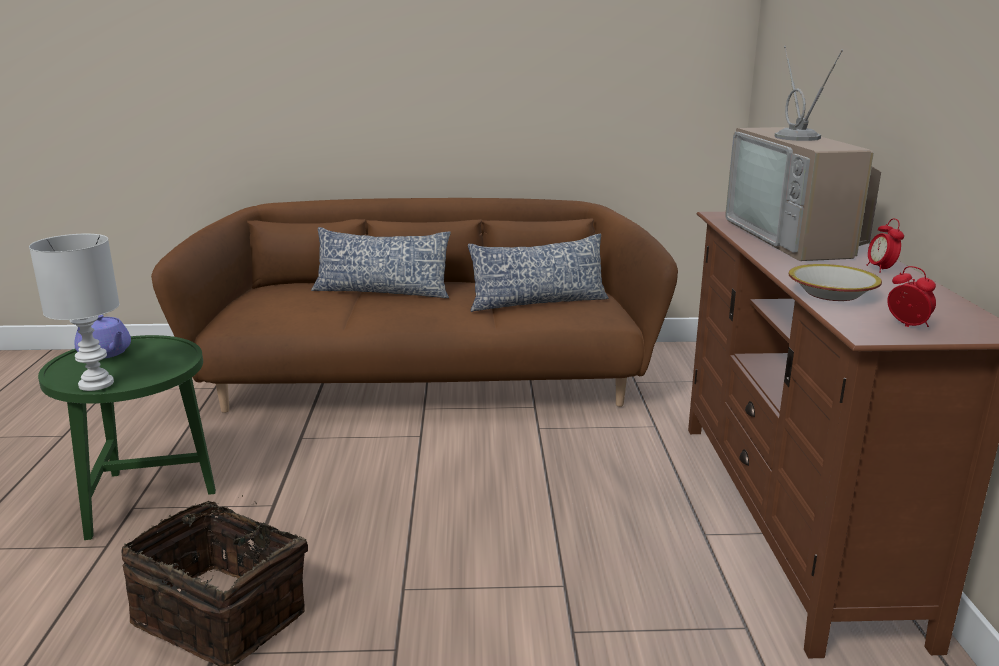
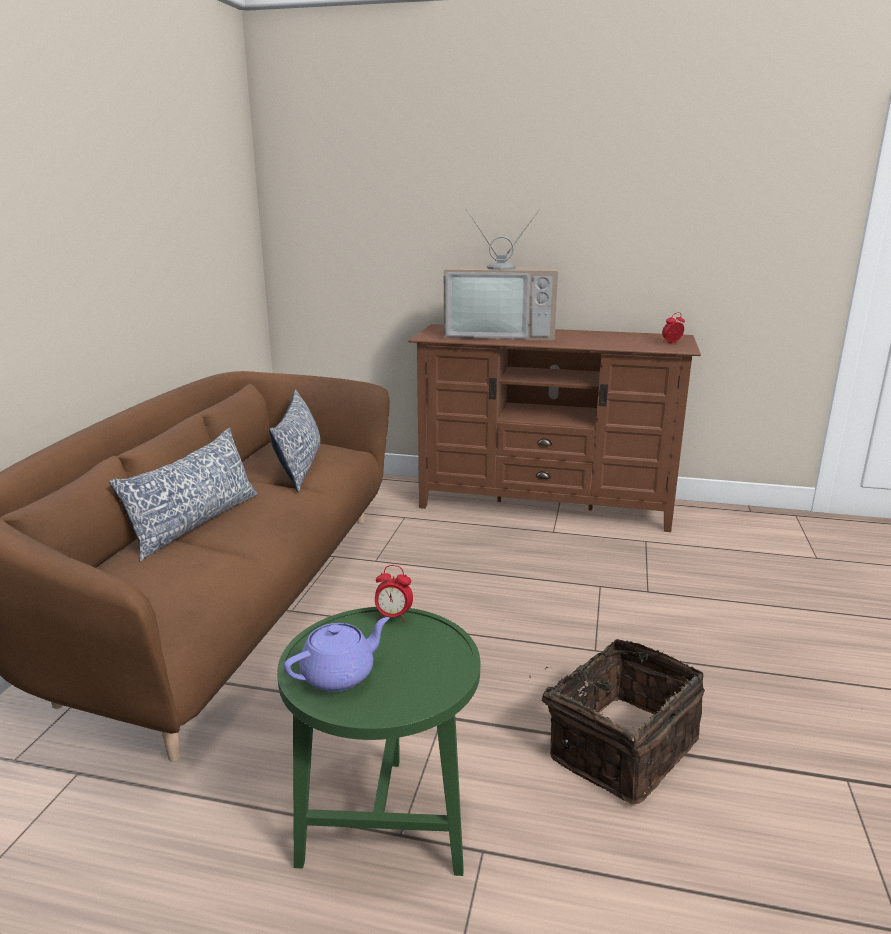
camera: 75 degrees left, 0 degrees up
white table lamp [29,234,120,391] -> none
bowl [789,264,882,301] -> none
alarm clock [867,218,904,273] -> alarm clock moved to [375,565,413,622]

